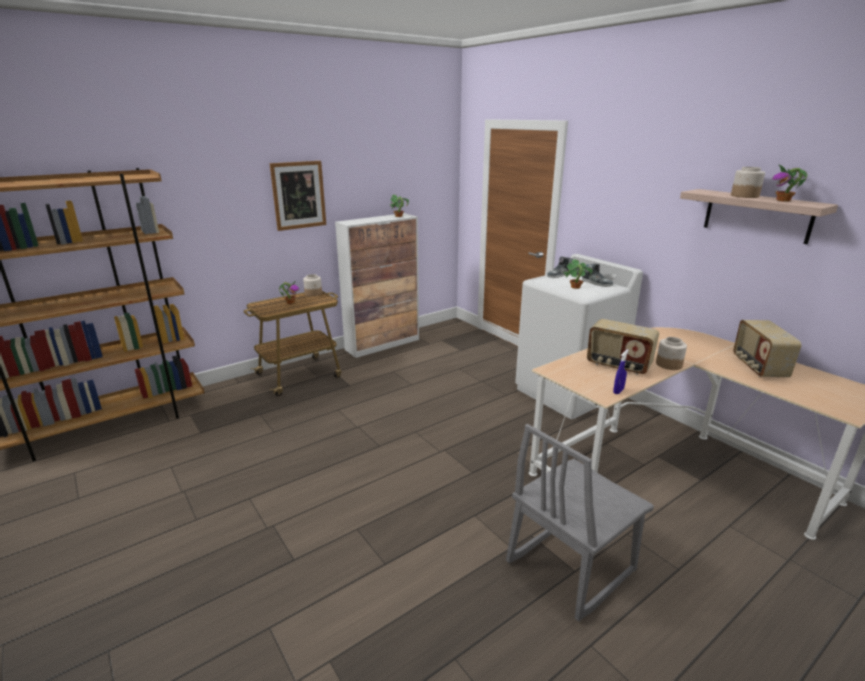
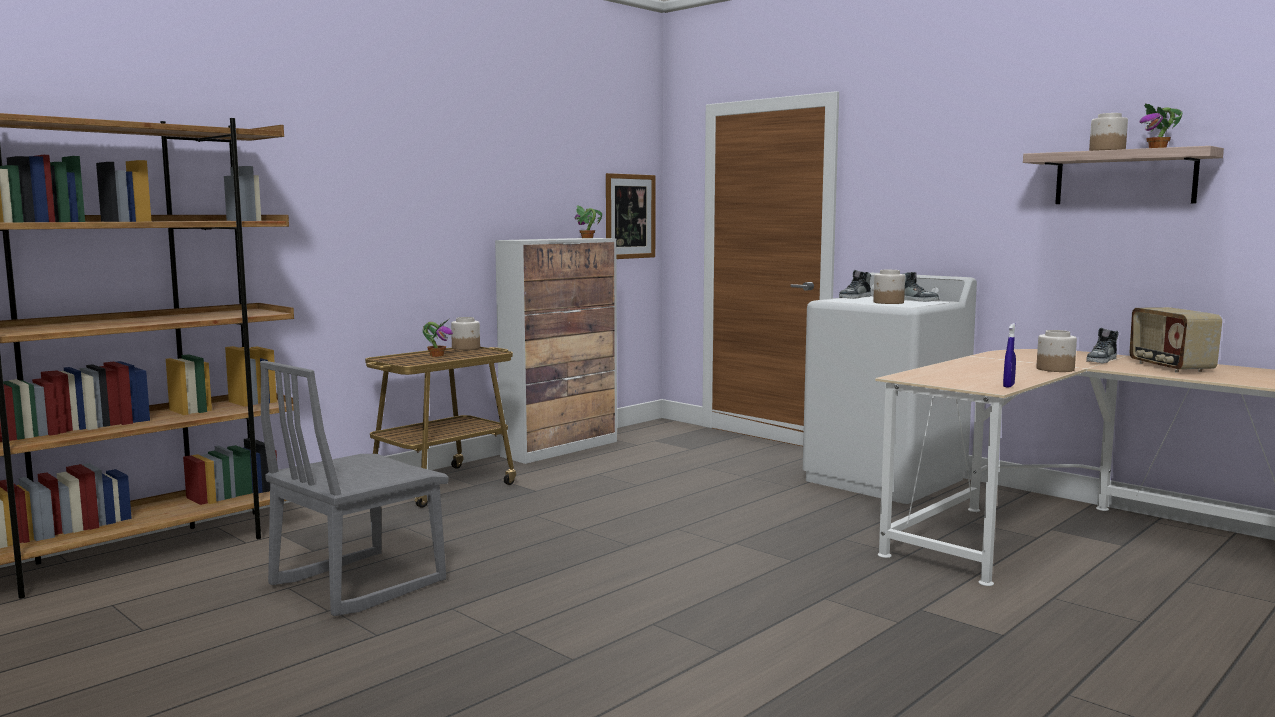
camera: 10 degrees left, 15 degrees down
picture [270,161,326,231] -> picture moved to [606,173,656,259]
grey chair [506,424,654,622] -> grey chair moved to [260,361,449,616]
potted plant [563,259,593,289] -> jar [873,270,905,304]
radio [587,319,659,375] -> none
none -> shoe [1086,328,1119,363]

